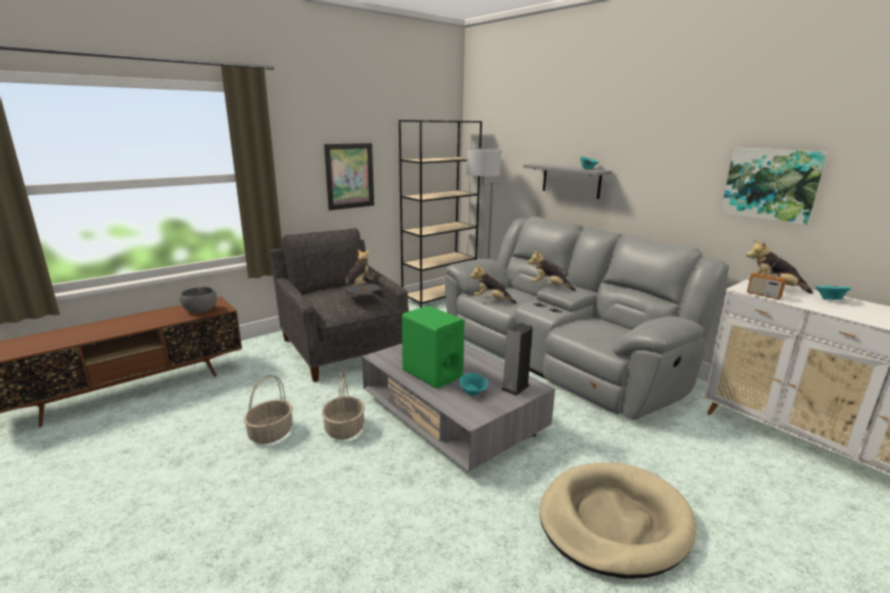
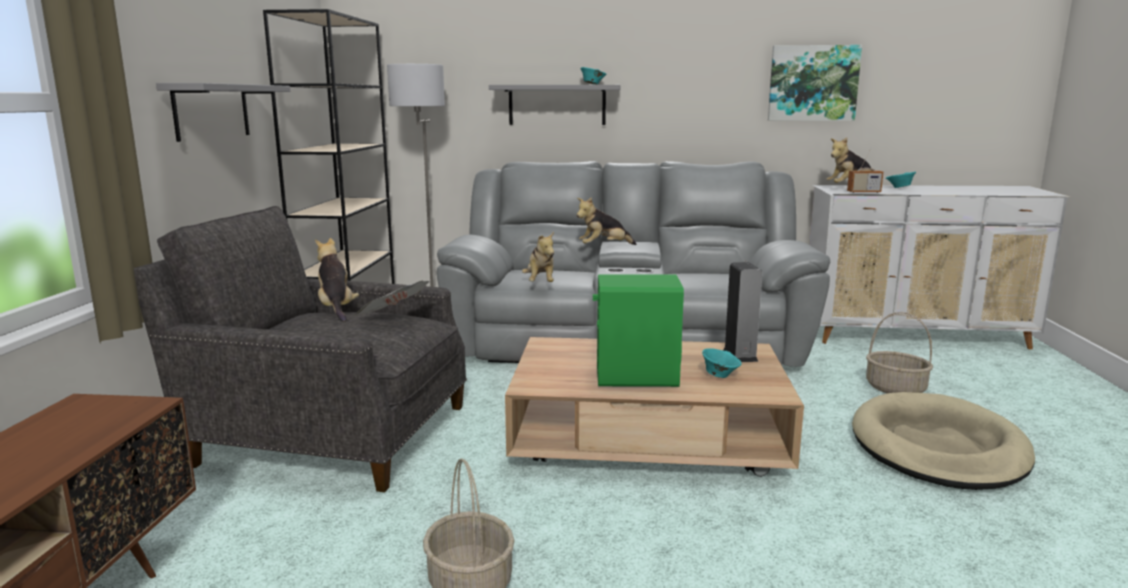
camera: 45 degrees left, 5 degrees down
grey bowl [180,287,217,313] -> none
basket [322,371,365,440] -> basket moved to [866,312,933,393]
picture [324,143,374,210] -> grey shelf [156,83,290,142]
grey coffee table [362,343,555,472] -> brown coffee table [505,337,804,477]
plush toy [470,264,517,304] -> plush toy turned 75 degrees counterclockwise [522,232,554,282]

